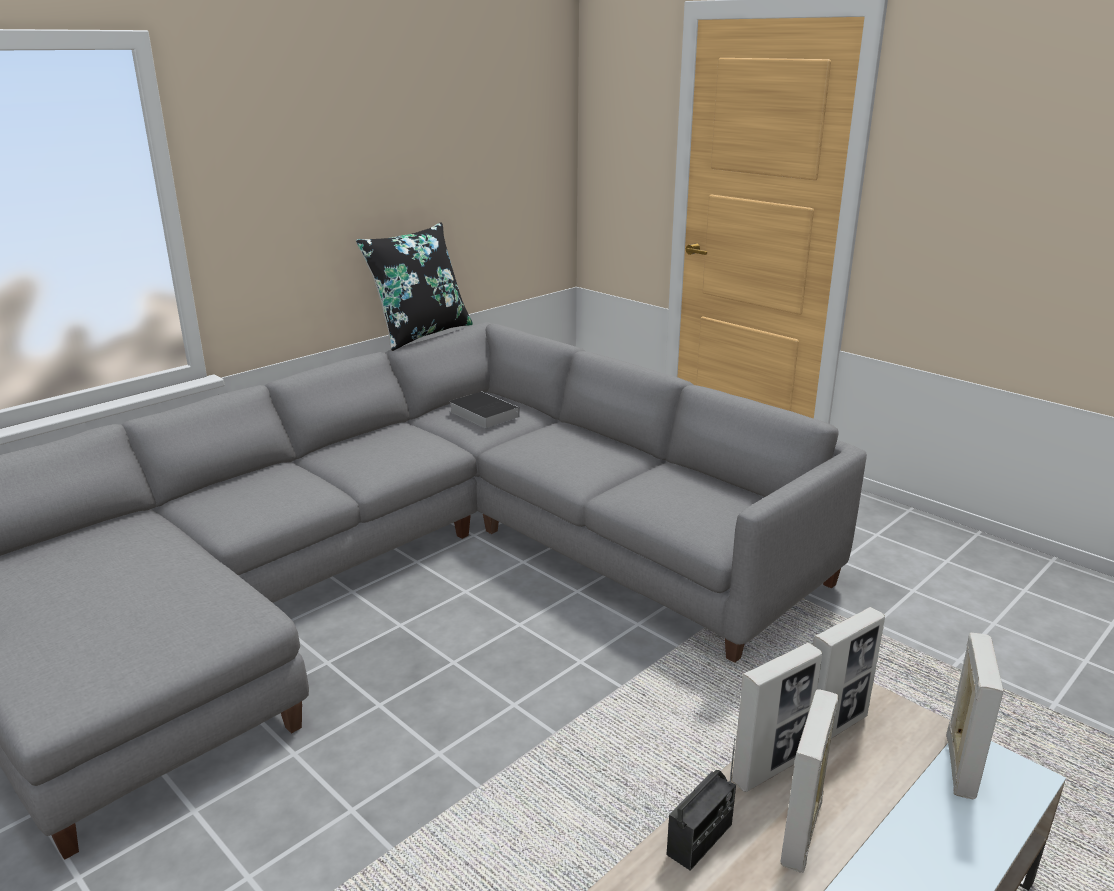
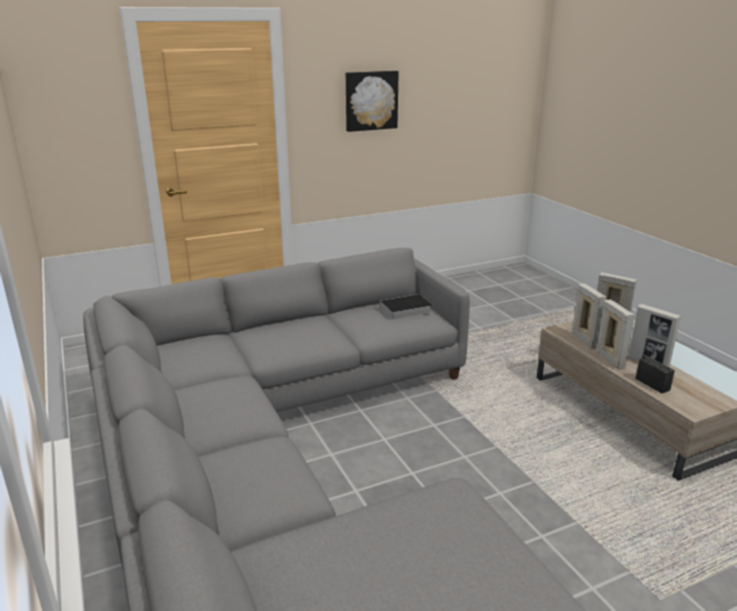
camera: 70 degrees left, 0 degrees up
black pillow [356,222,473,351] -> none
book [449,391,519,429] -> book moved to [376,294,432,320]
none -> picture [346,71,399,132]

